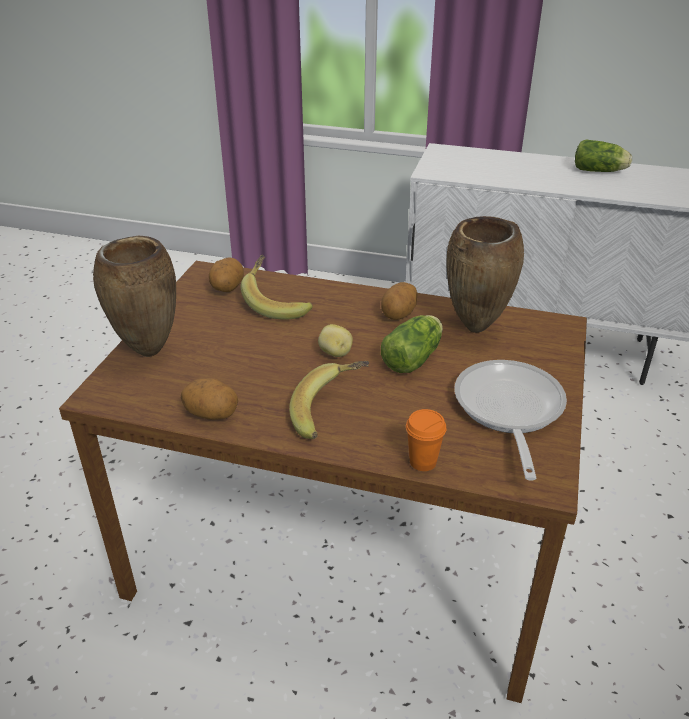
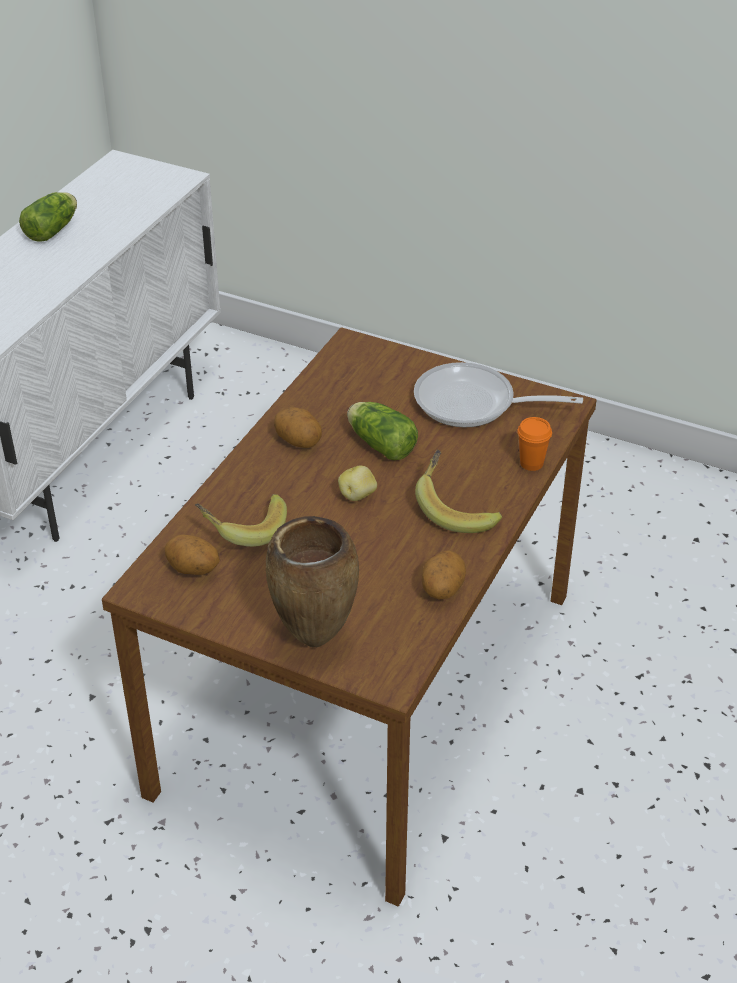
camera: 80 degrees left, 5 degrees up
brown vase [446,216,524,333] -> none

